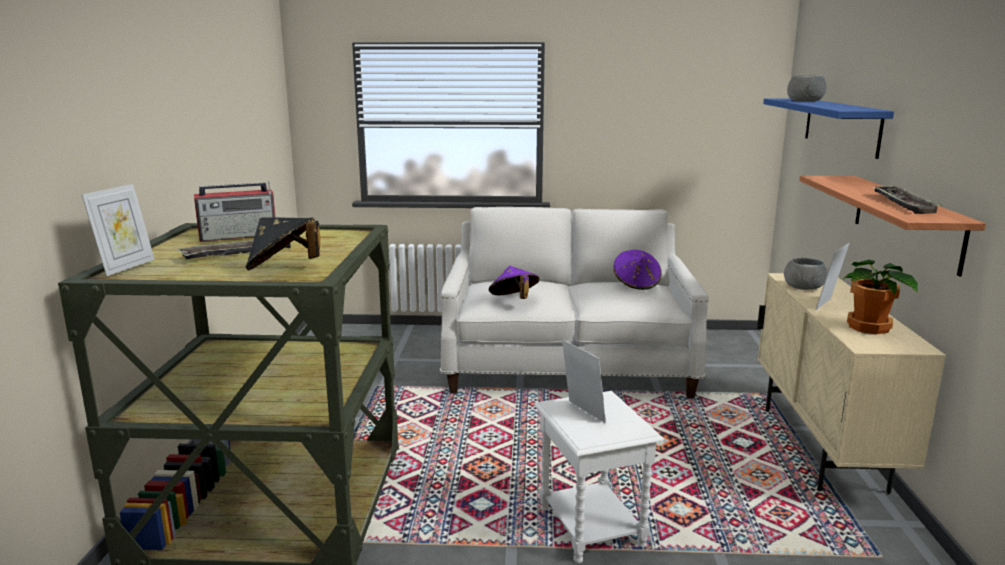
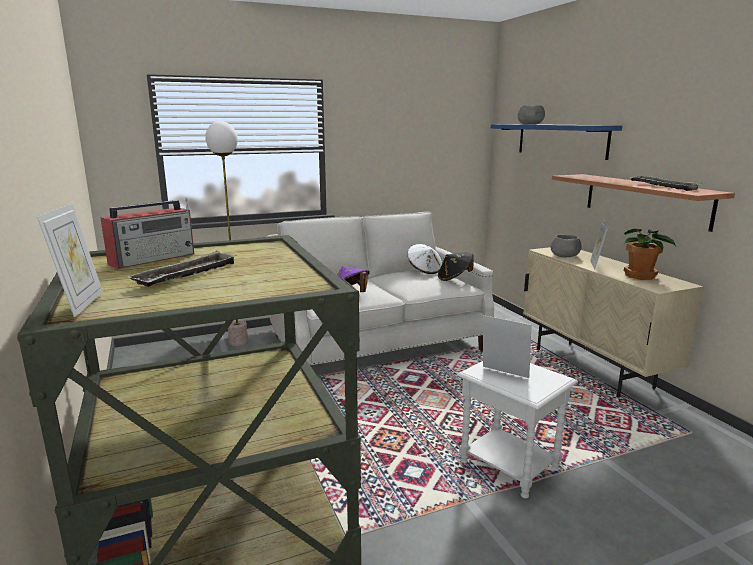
camera: 25 degrees left, 0 degrees up
black hat [246,217,320,270] -> black hat moved to [438,252,474,281]
purple hat [613,250,662,290] -> white hat [407,244,443,274]
none -> floor lamp [205,121,248,346]

